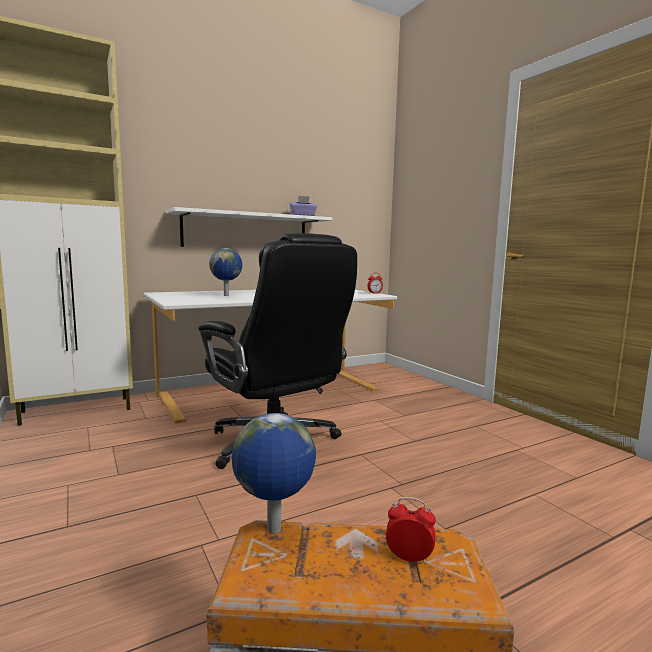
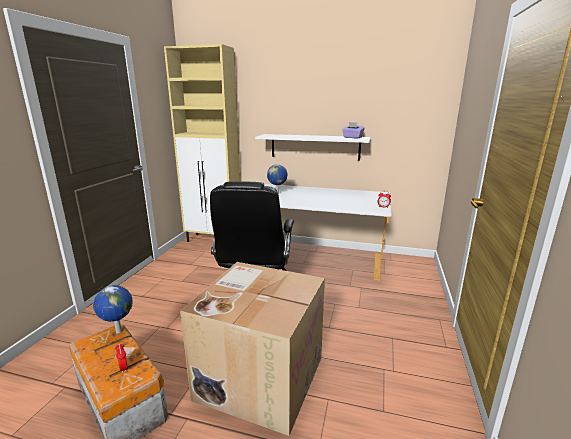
camera: 45 degrees right, 10 degrees up
none -> cardboard box [180,262,325,436]

